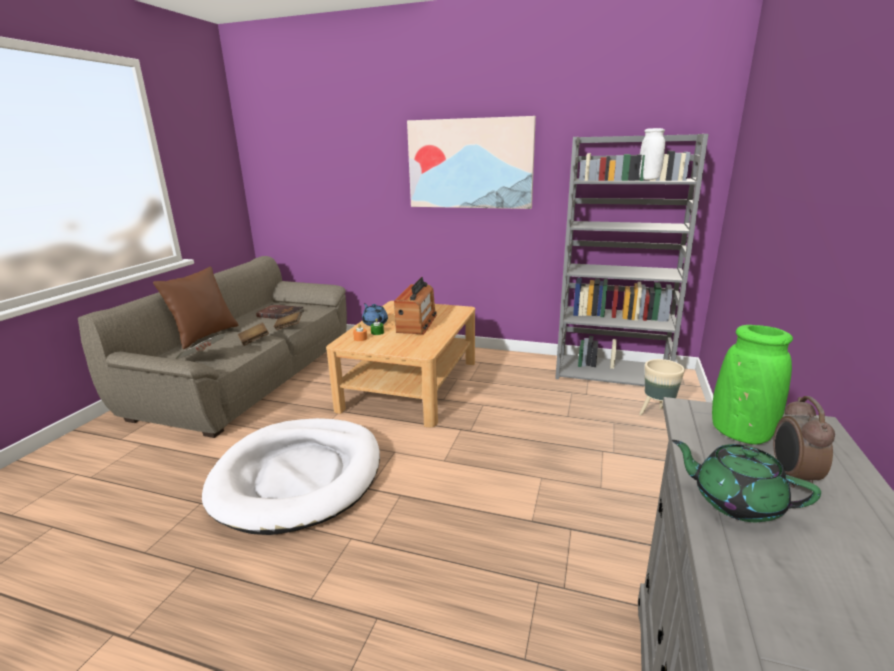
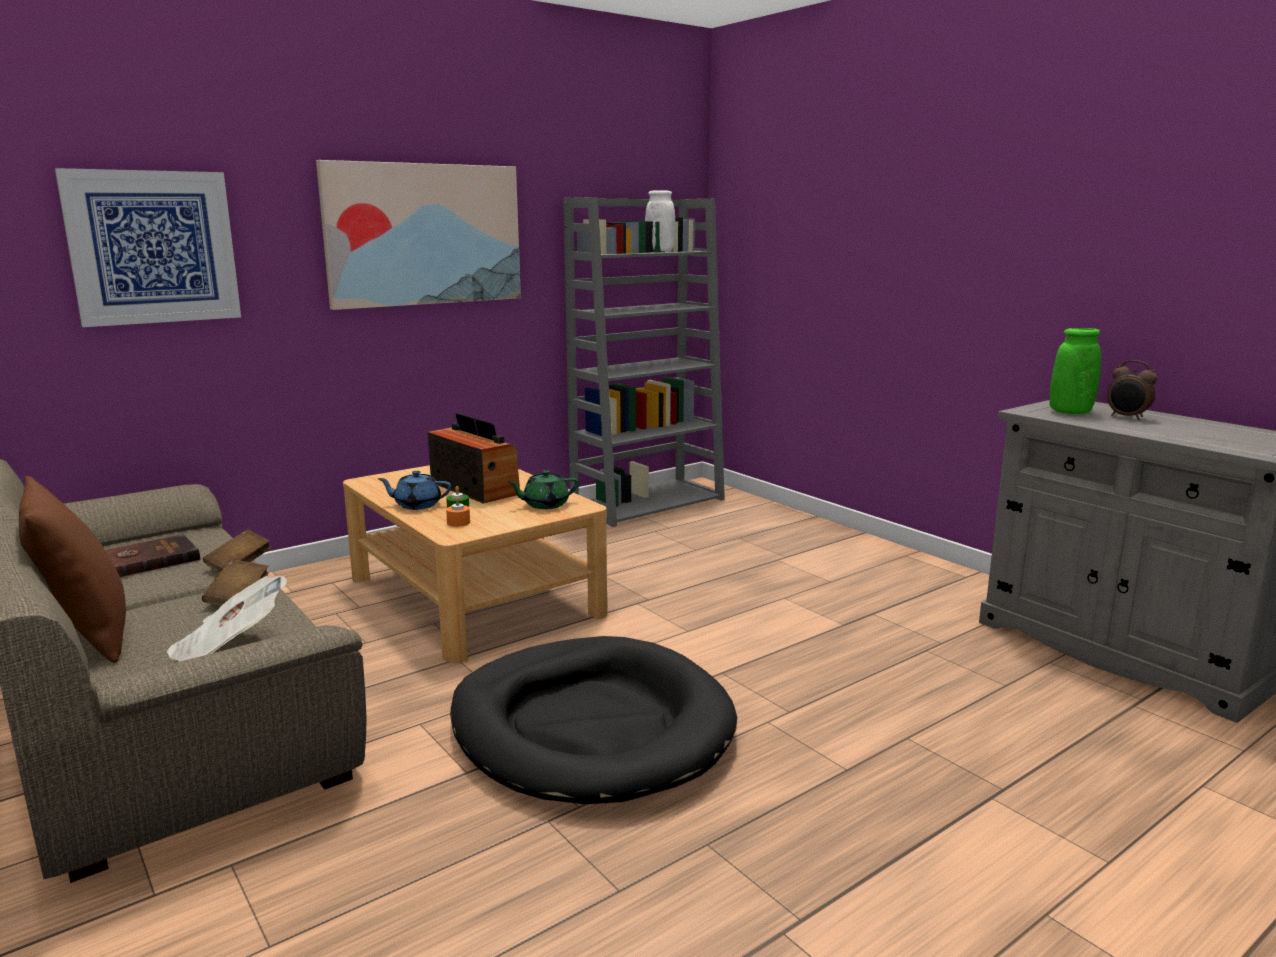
camera: 55 degrees left, 5 degrees down
white dog bed [202,418,380,535] -> black dog bed [450,636,737,804]
beige planter [639,359,685,415] -> none
green teapot [672,440,821,522] -> green teapot moved to [508,470,579,509]
none -> picture [55,168,241,327]

